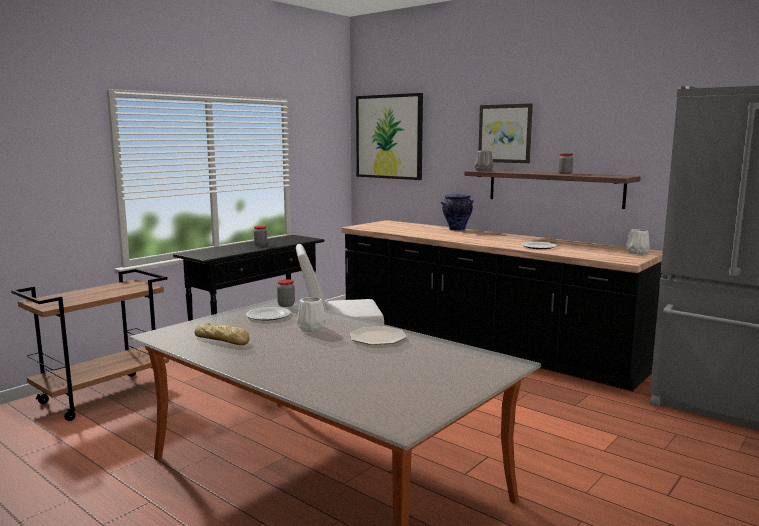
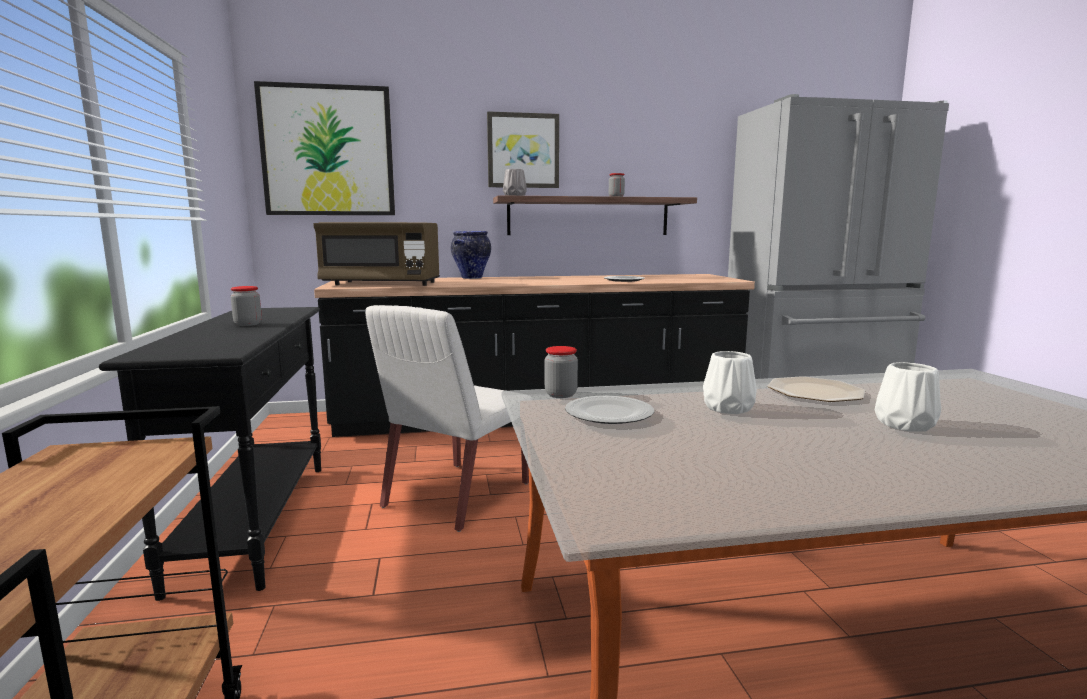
camera: 50 degrees left, 0 degrees up
bread [195,323,250,345] -> none
white vase [626,229,650,254] -> white vase moved to [875,362,941,432]
none -> brown microwave [313,222,440,286]

